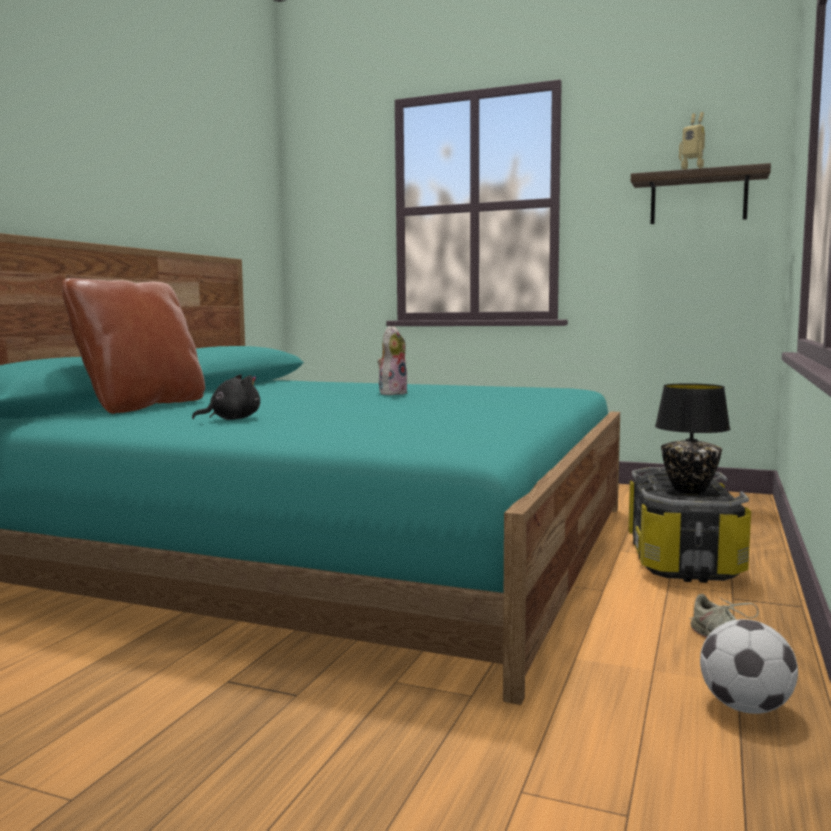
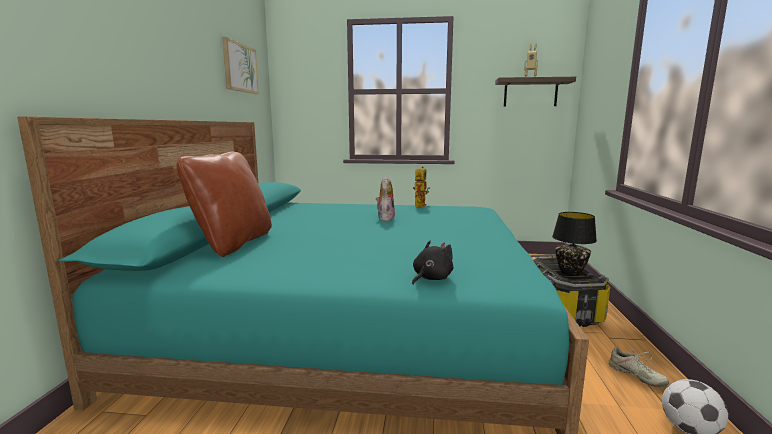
camera: 15 degrees left, 5 degrees up
black plush toy [192,374,260,420] -> black plush toy moved to [412,241,454,285]
none -> picture [222,37,259,94]
none -> toy robot [413,166,430,207]

